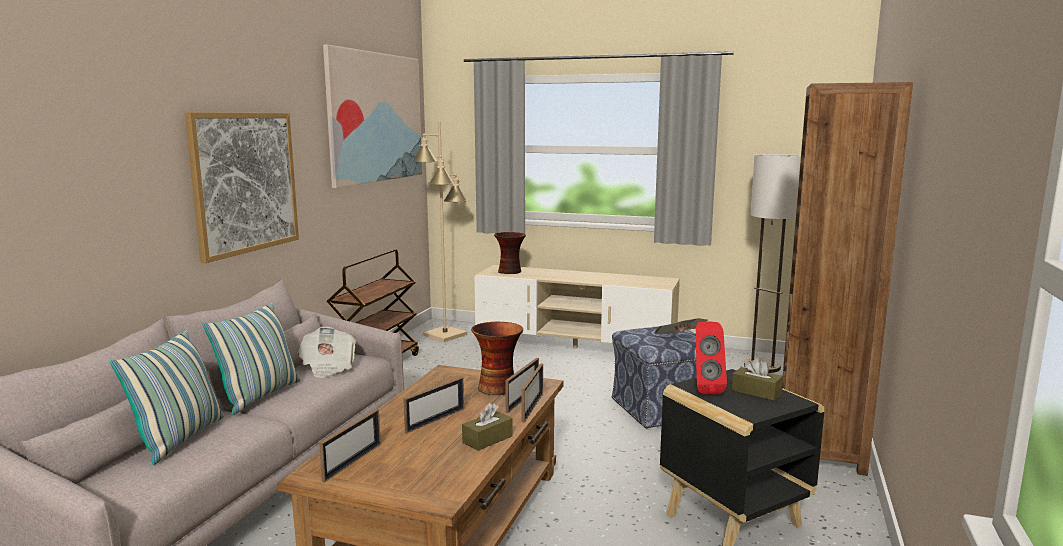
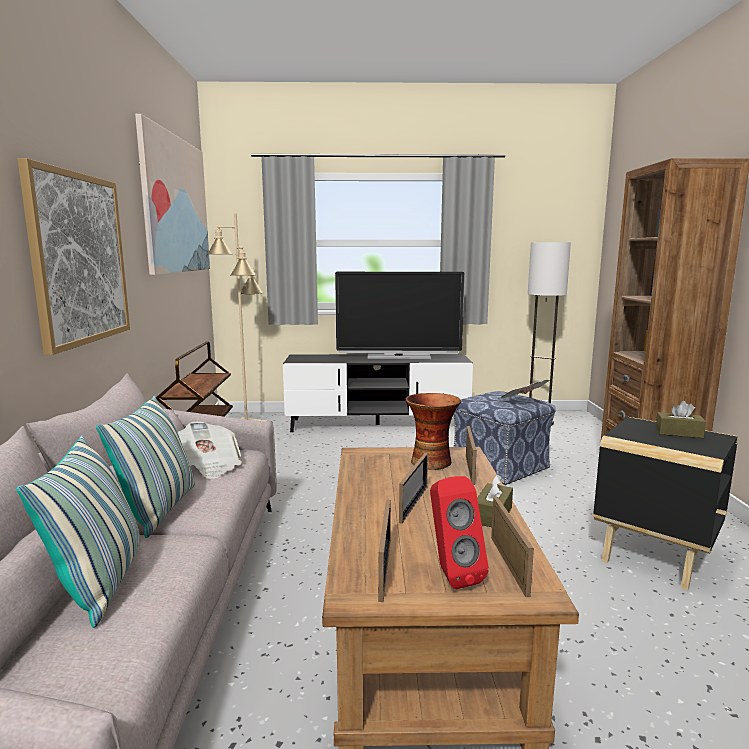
camera: 20 degrees left, 0 degrees up
beige tv stand [474,265,680,349] -> black tv stand [283,354,473,432]
vase [494,232,526,274] -> none
picture frame [522,363,543,423] -> picture frame moved to [491,497,534,597]
red speaker [696,322,727,394] -> red speaker moved to [430,476,489,589]
none -> television [335,272,465,359]

